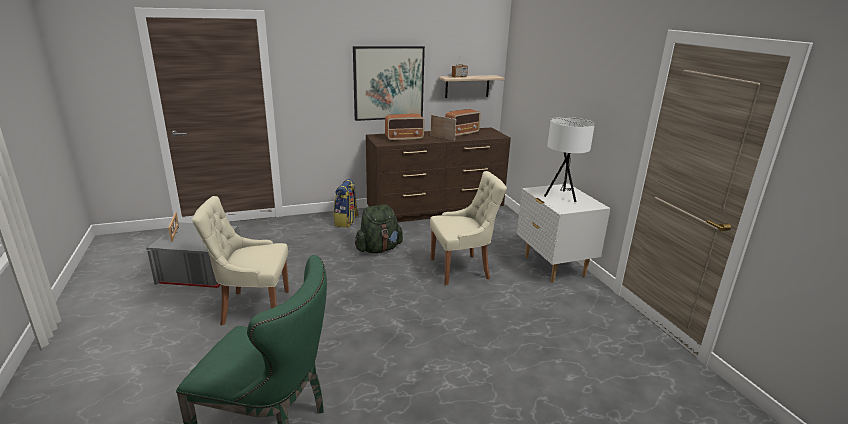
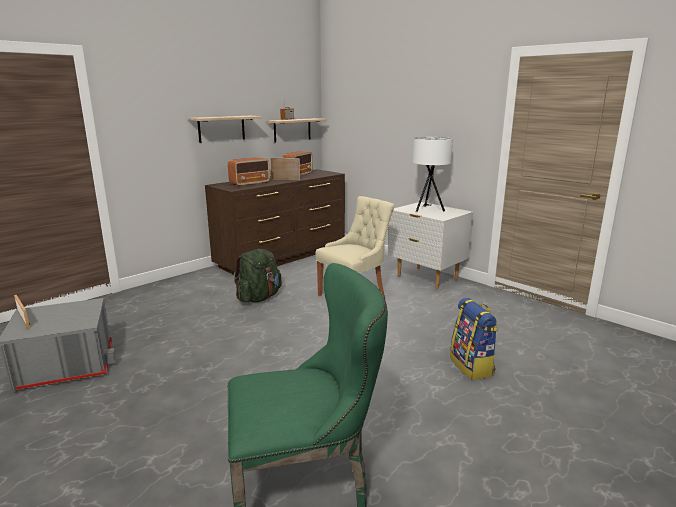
camera: 25 degrees left, 5 degrees down
beige chair [192,196,289,325] -> none
backpack [333,179,359,228] -> backpack moved to [450,298,498,380]
picture [353,46,425,121] -> shelf [189,116,262,143]

